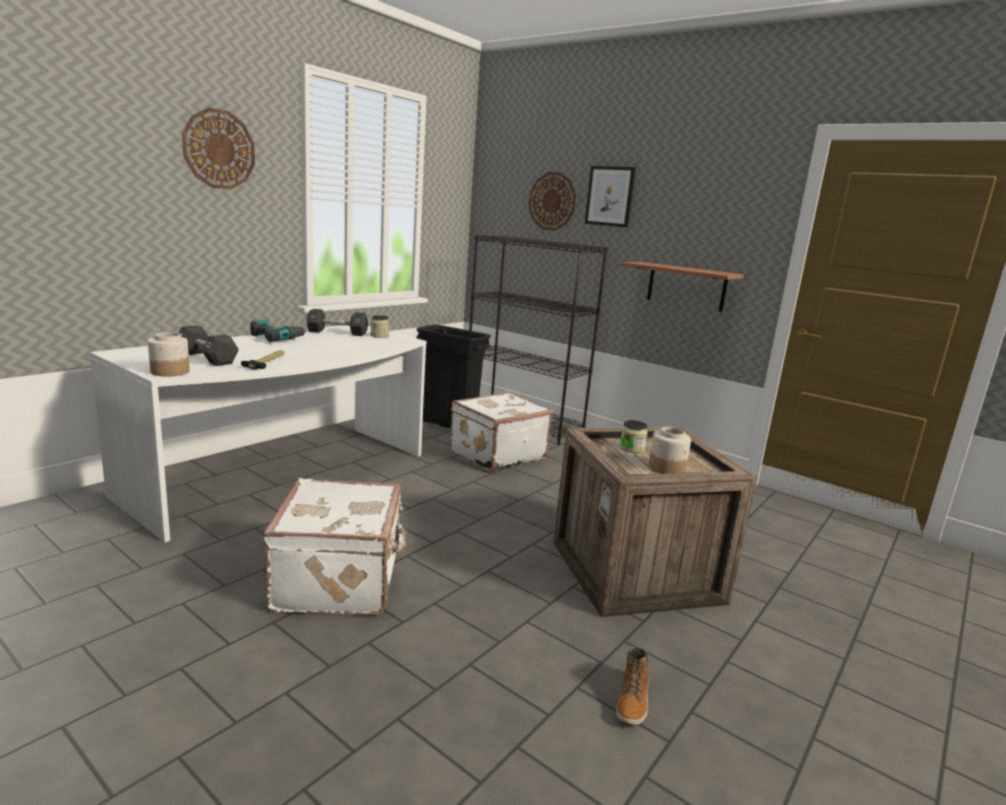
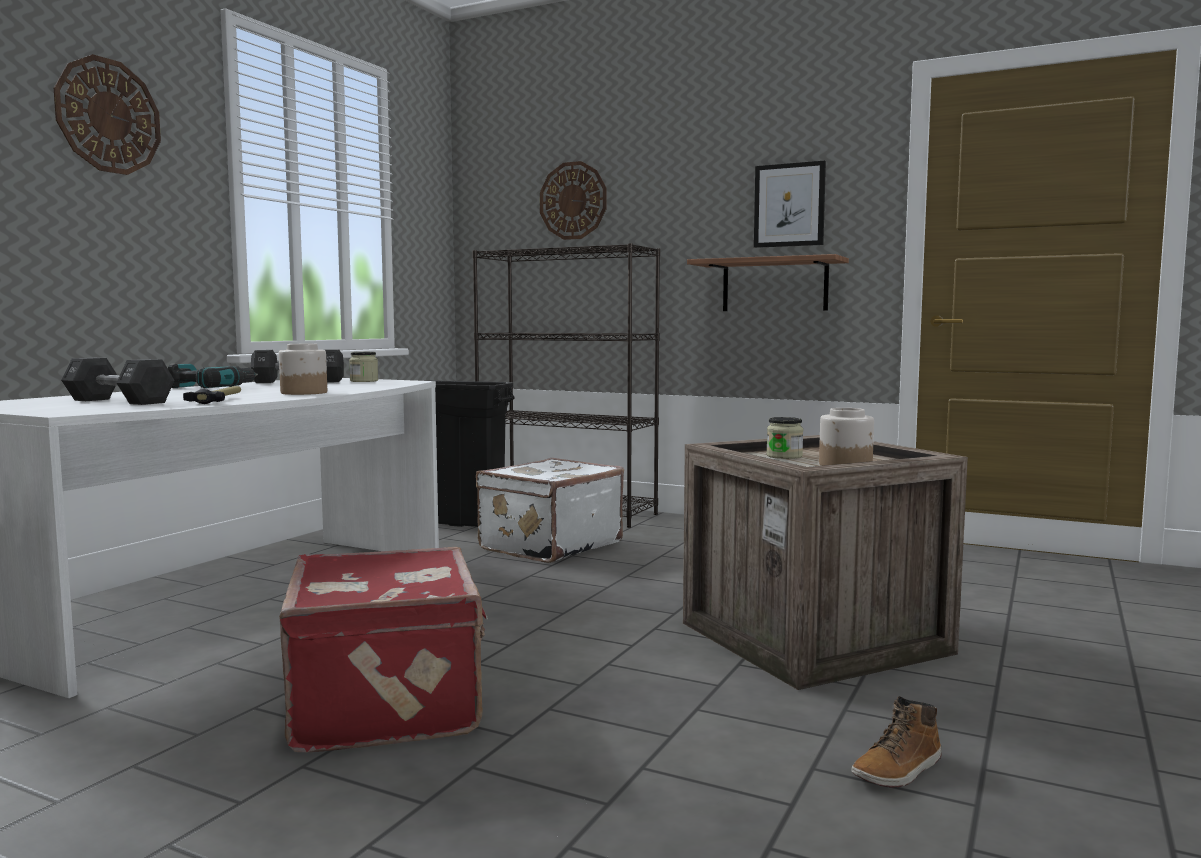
camera: 10 degrees left, 10 degrees down
jar [148,332,190,376] -> jar moved to [279,344,327,395]
white suitcase [263,478,407,616] -> red suitcase [279,547,488,752]
picture [585,166,636,228] -> picture moved to [754,161,826,248]
boot [616,648,648,725] -> boot turned 45 degrees clockwise [852,696,942,788]

